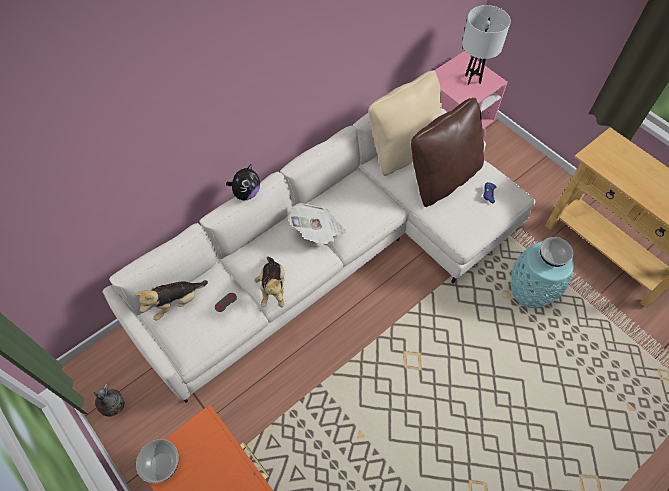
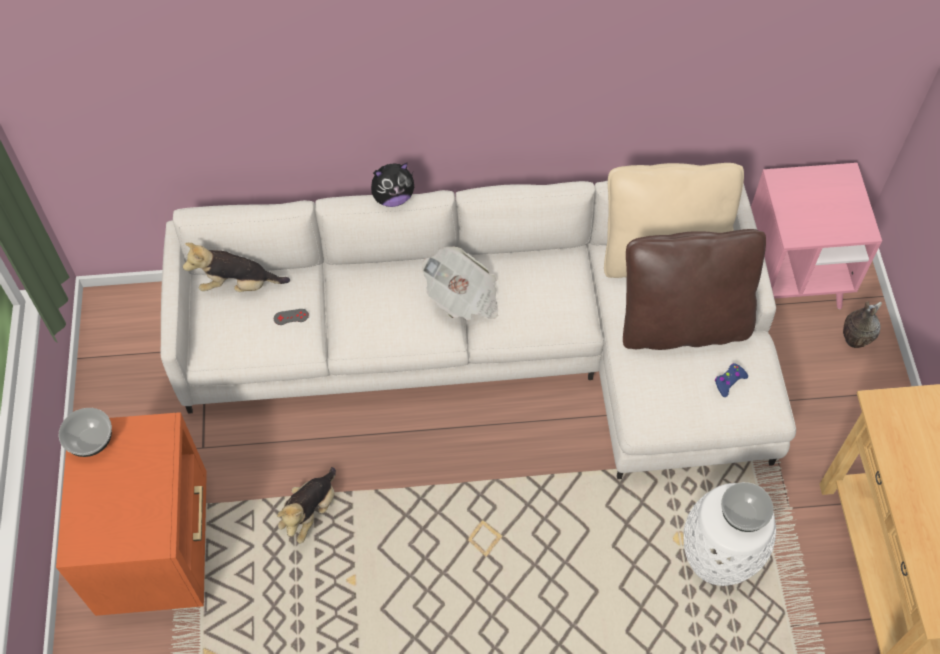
camera: 35 degrees right, 0 degrees up
vase [93,384,125,417] -> vase moved to [843,301,882,348]
plush toy [254,257,285,307] -> plush toy moved to [277,467,336,543]
white table lamp [462,5,511,85] -> none
turquoise stool [511,241,574,308] -> white stool [683,483,776,586]

